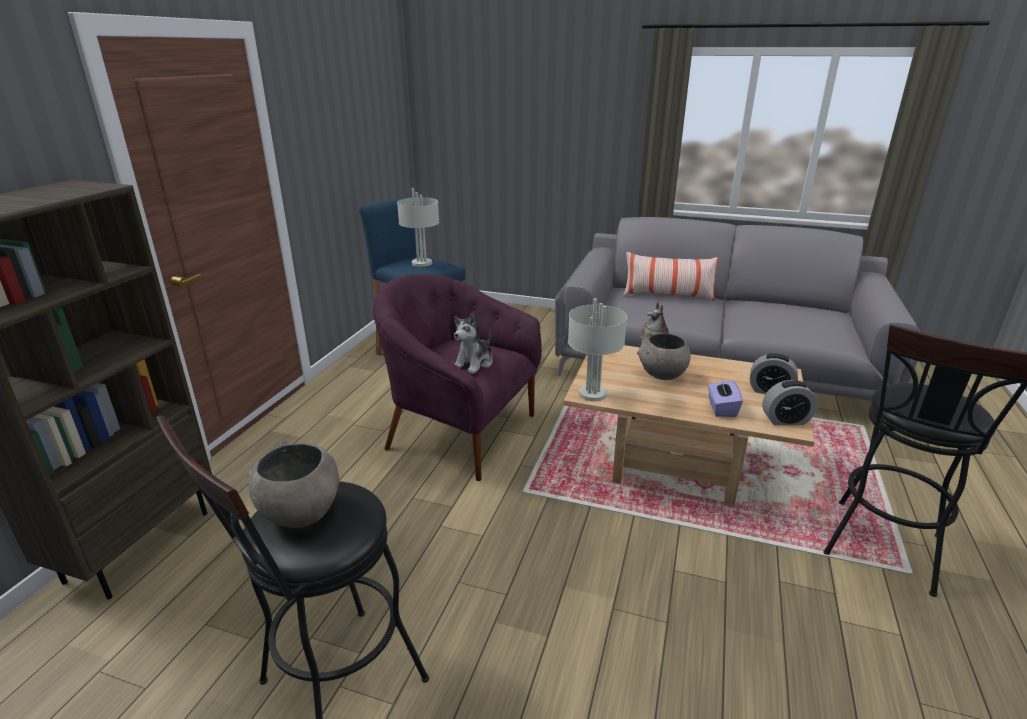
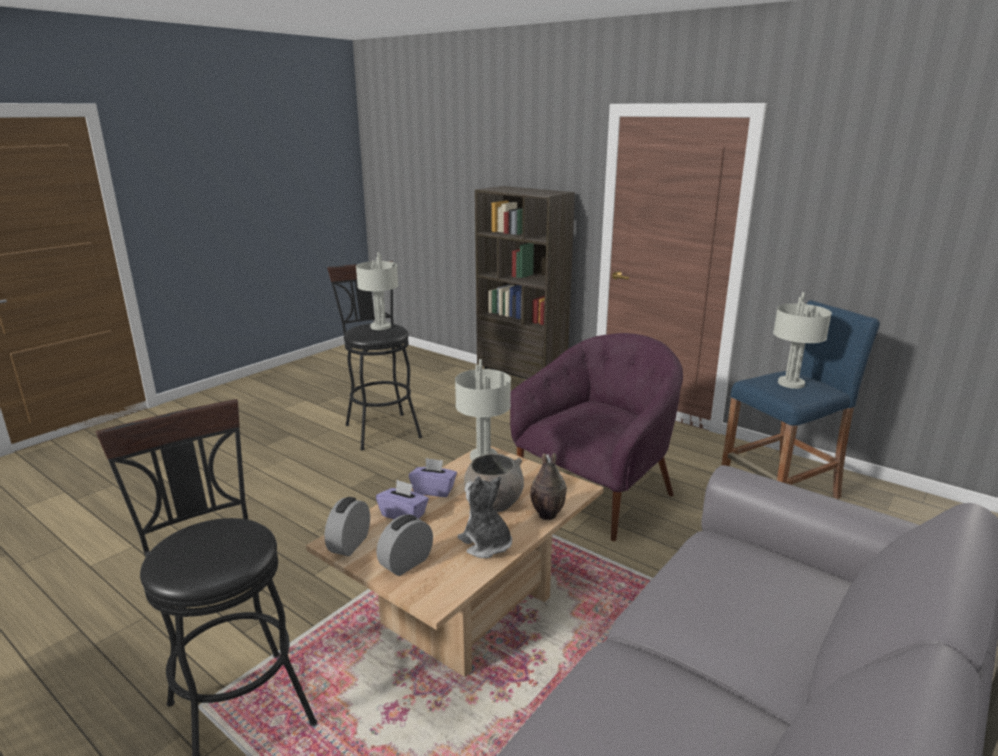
camera: 110 degrees right, 5 degrees down
grey bowl [247,440,339,528] -> grey table lamp [356,252,398,330]
plush toy [454,314,493,374] -> plush toy moved to [458,476,512,558]
pillow [623,252,719,301] -> none
none -> purple tissue box [409,458,457,497]

